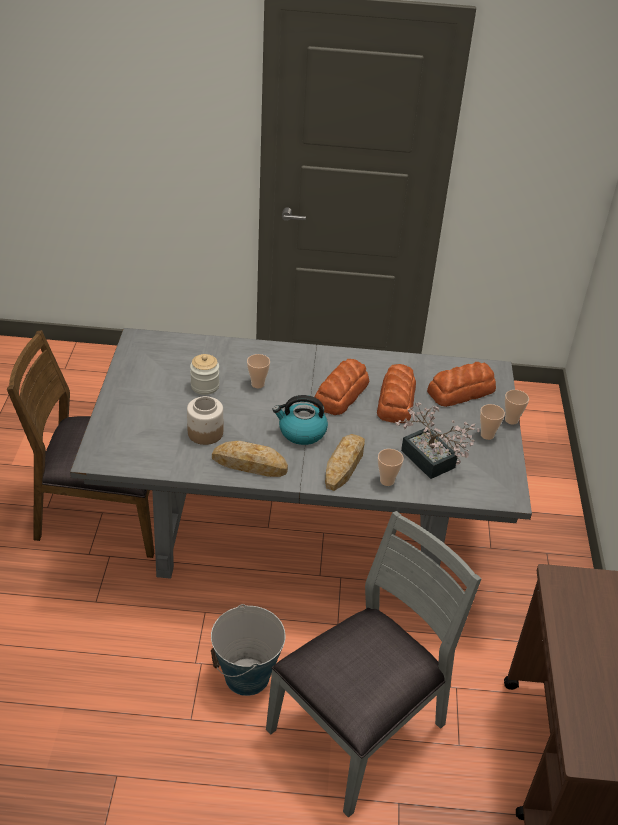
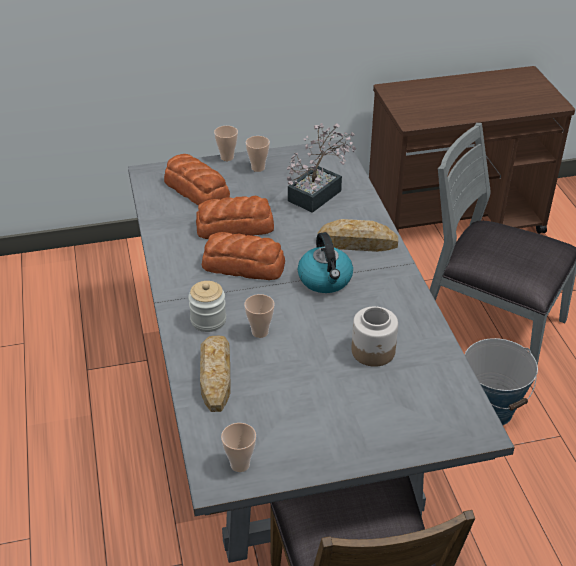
camera: 105 degrees left, 0 degrees up
jar [190,354,219,395] -> jar moved to [188,281,226,332]
bread [212,441,288,477] -> bread moved to [200,336,231,412]
cup [378,449,404,486] -> cup moved to [221,423,256,472]

